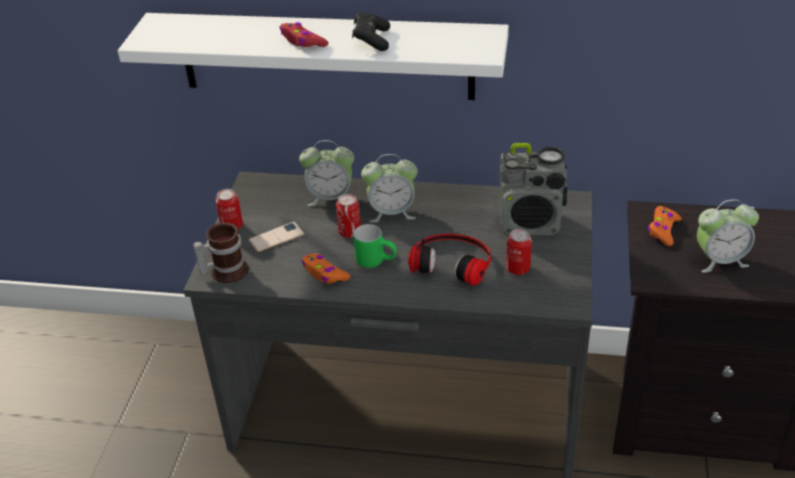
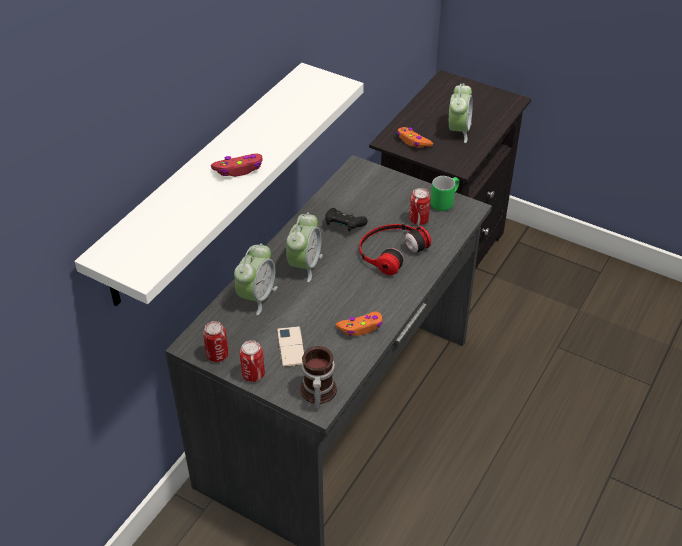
camera: 70 degrees left, 5 degrees up
can [336,194,361,238] -> can moved to [203,321,229,362]
black game controller [352,12,390,51] -> black game controller moved to [325,208,368,232]
green mug [354,224,397,268] -> green mug moved to [431,176,459,211]
radio [499,143,567,235] -> none

